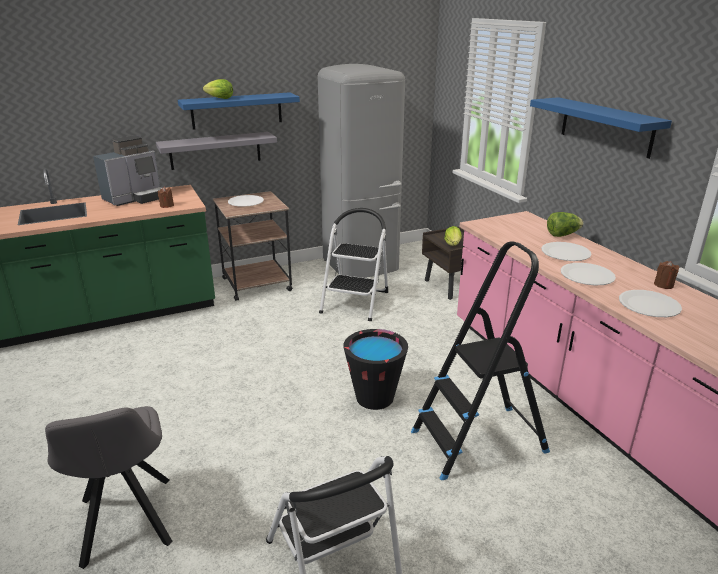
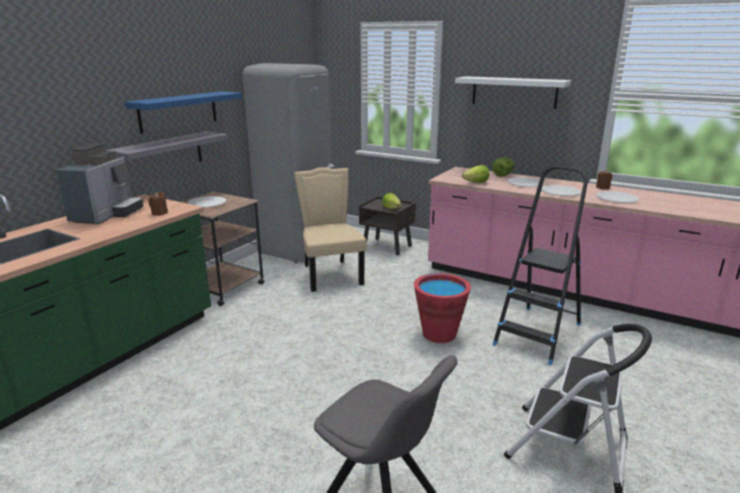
camera: 35 degrees left, 5 degrees down
lettuce [203,79,233,99] -> lettuce moved to [462,165,490,183]
step ladder [319,208,388,321] -> beige chair [294,167,367,292]
black bucket [343,329,408,410] -> red bucket [414,273,471,343]
blue shelf [530,97,672,159] -> white shelf [455,76,571,109]

